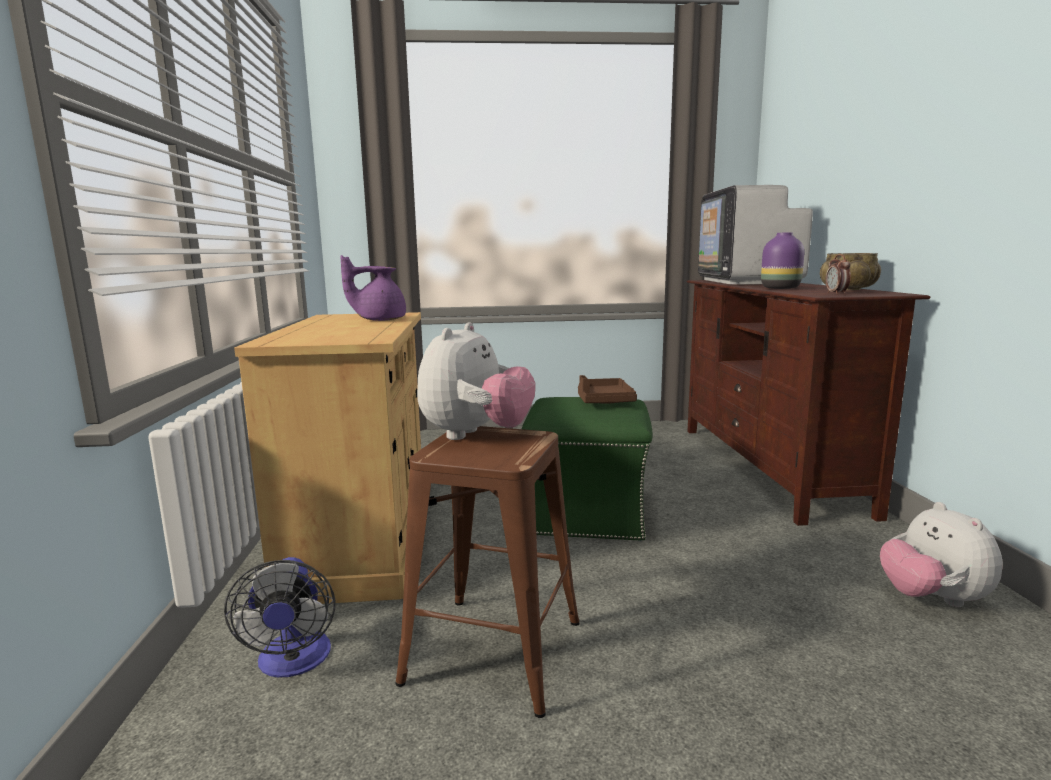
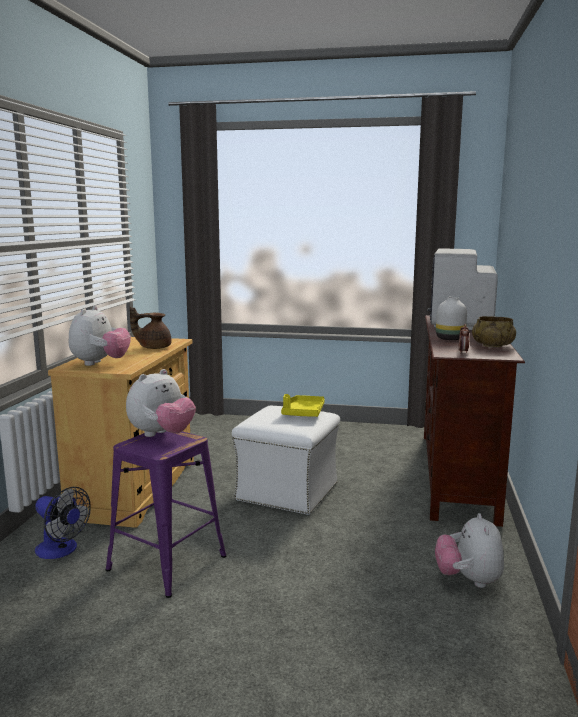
camera: 15 degrees right, 0 degrees up
fan [224,557,335,678] -> fan turned 60 degrees counterclockwise [35,487,91,559]
purple teapot [340,255,406,321] -> brown teapot [130,307,171,349]
brown stool [395,426,580,718] -> purple stool [106,431,226,598]
green ottoman [522,397,653,541] -> white ottoman [232,406,340,515]
brown tray [578,375,637,404] -> yellow tray [281,394,325,417]
purple vase [761,232,804,289] -> white vase [436,297,467,340]
none -> plush toy [69,306,131,366]

